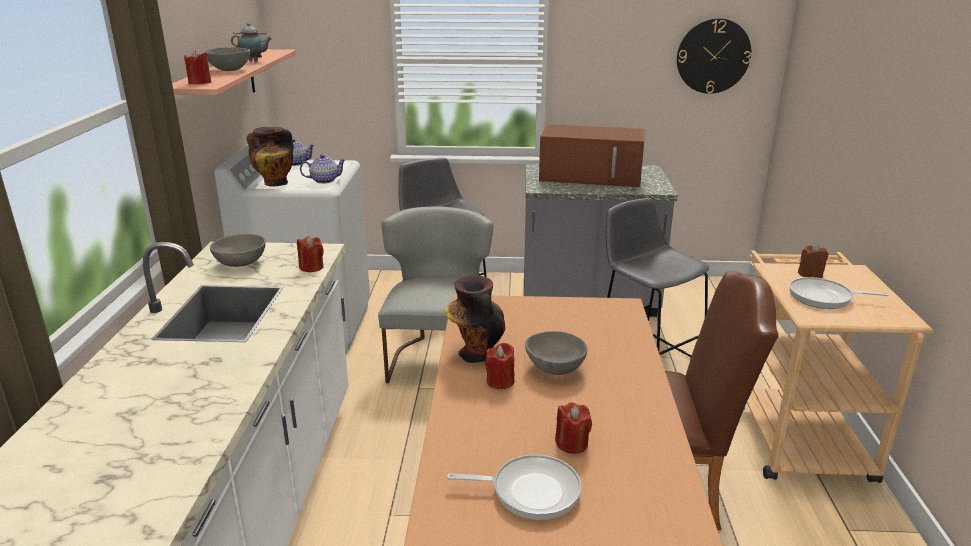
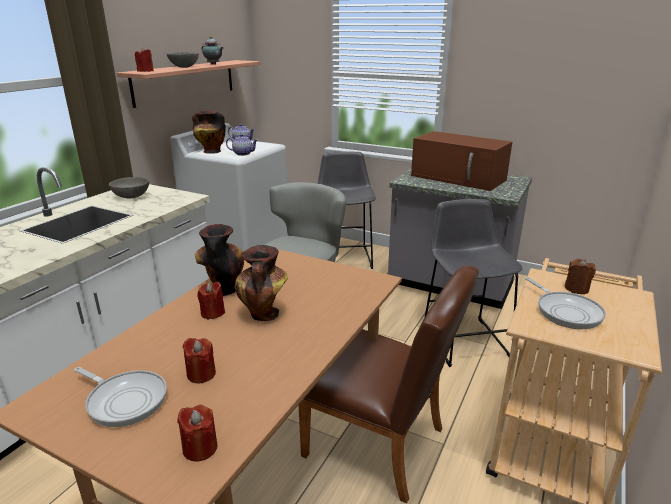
camera: 25 degrees right, 0 degrees up
red candle [297,236,324,272] -> red candle moved to [177,405,217,461]
grey bowl [525,331,587,375] -> vase [235,245,288,321]
wall clock [677,18,751,94] -> none
frying pan [789,277,889,309] -> frying pan turned 150 degrees counterclockwise [525,277,606,329]

